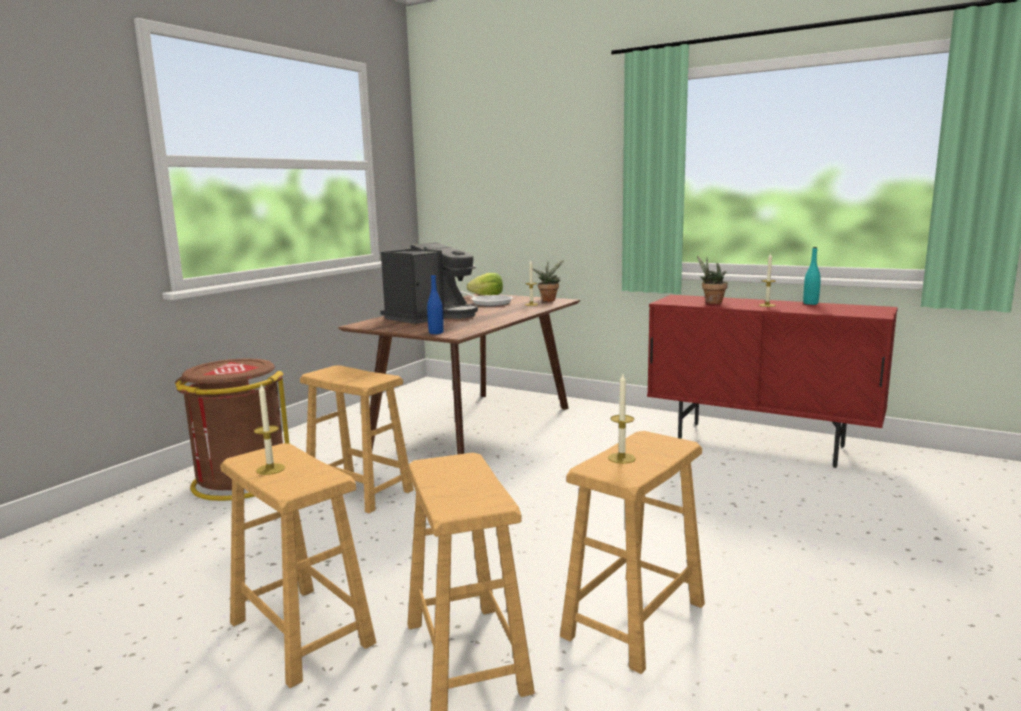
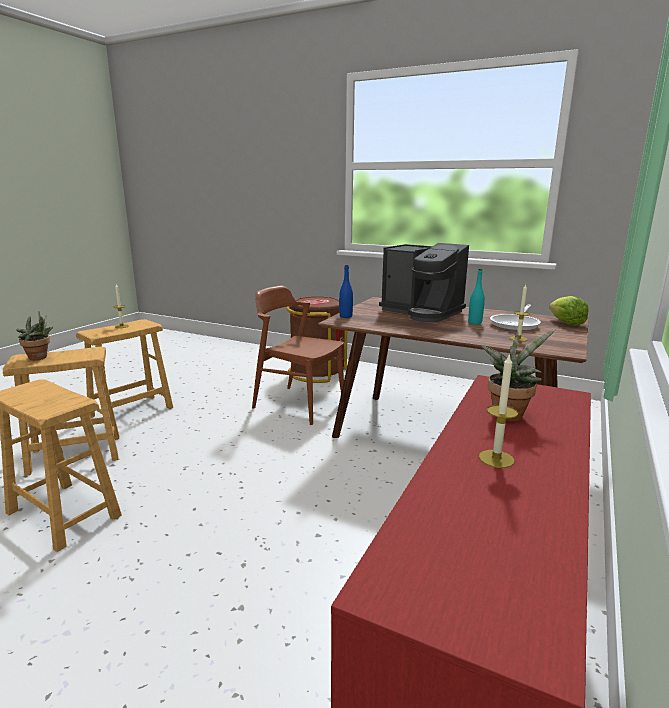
camera: 85 degrees right, 5 degrees up
brown stool [300,365,414,513] -> brown chair [252,285,344,425]
potted plant [533,260,564,302] -> potted plant moved to [16,312,53,360]
candle [608,374,636,464] -> none
turquoise bottle [803,247,821,305] -> turquoise bottle moved to [468,269,485,324]

